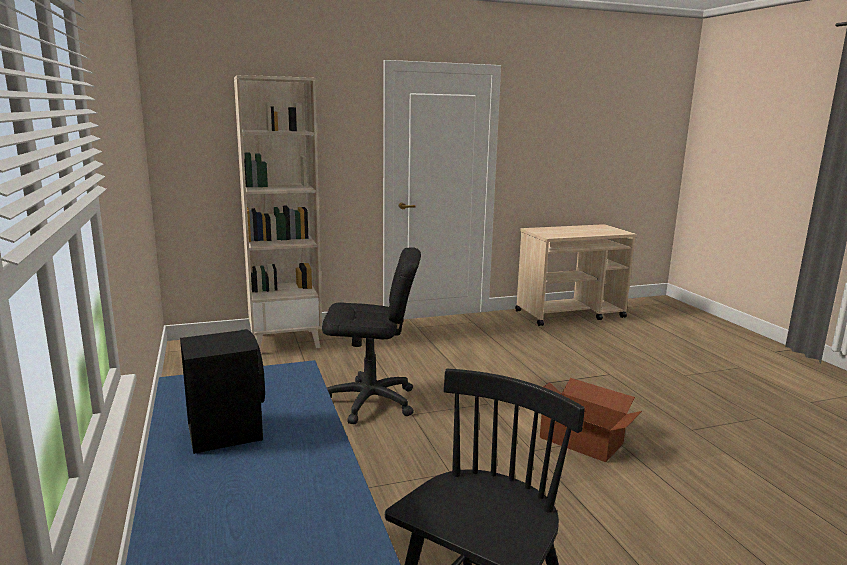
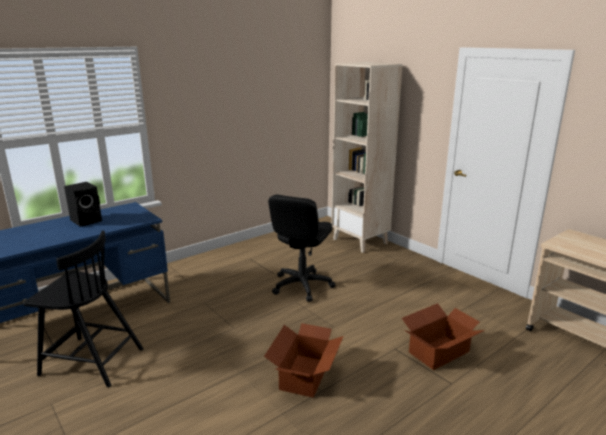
camera: 70 degrees right, 5 degrees up
black office chair [322,247,421,424] -> black office chair turned 45 degrees clockwise [268,195,336,302]
none -> cardboard box [402,303,485,370]

